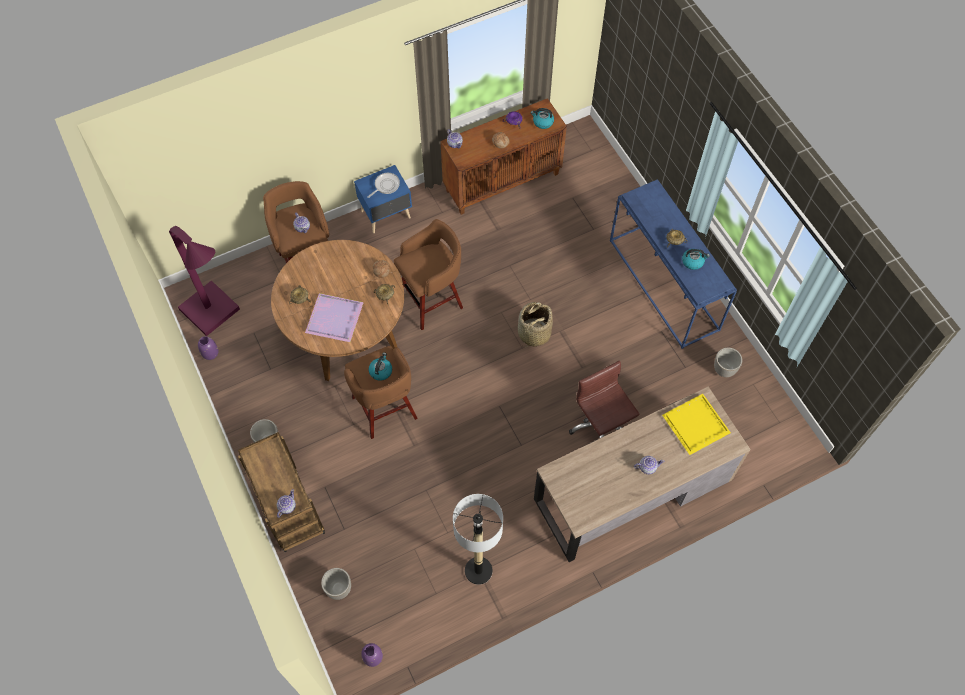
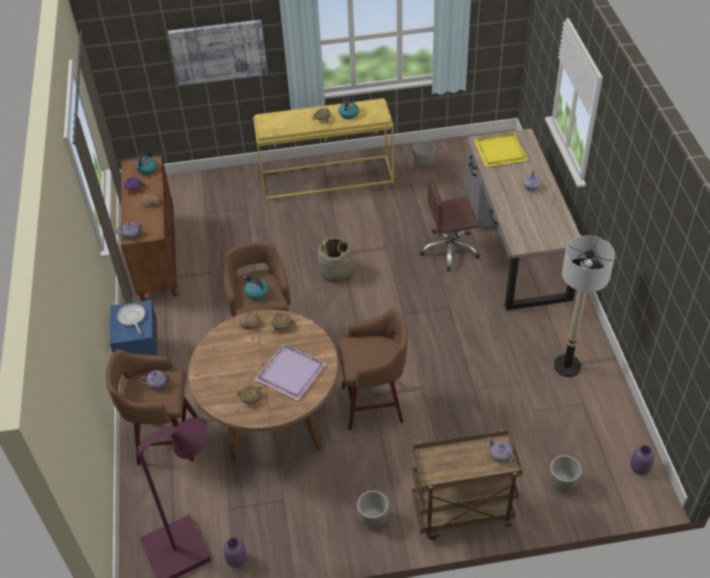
camera: 70 degrees left, 15 degrees down
kettle [369,353,392,381] -> kettle moved to [243,275,268,300]
blue console table [610,179,737,349] -> yellow console table [253,98,394,200]
none -> picture [168,20,268,85]

